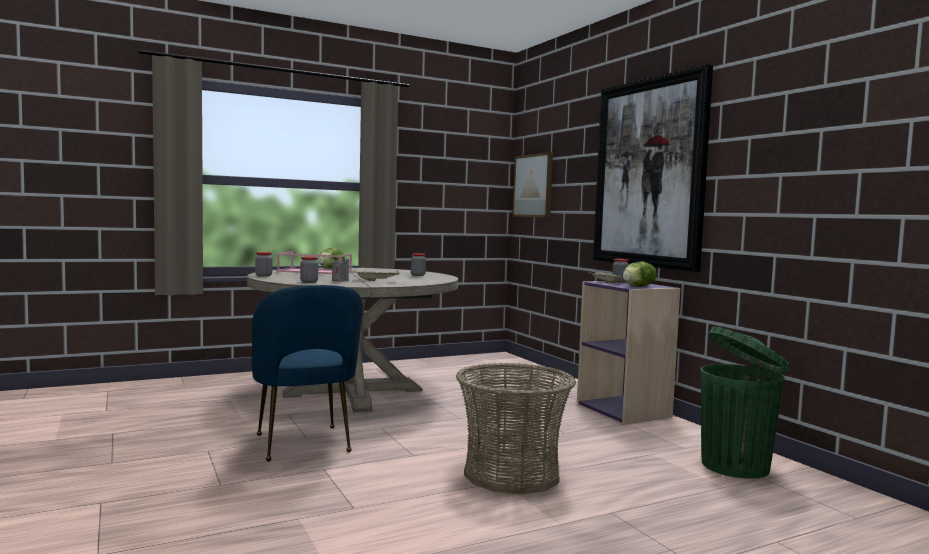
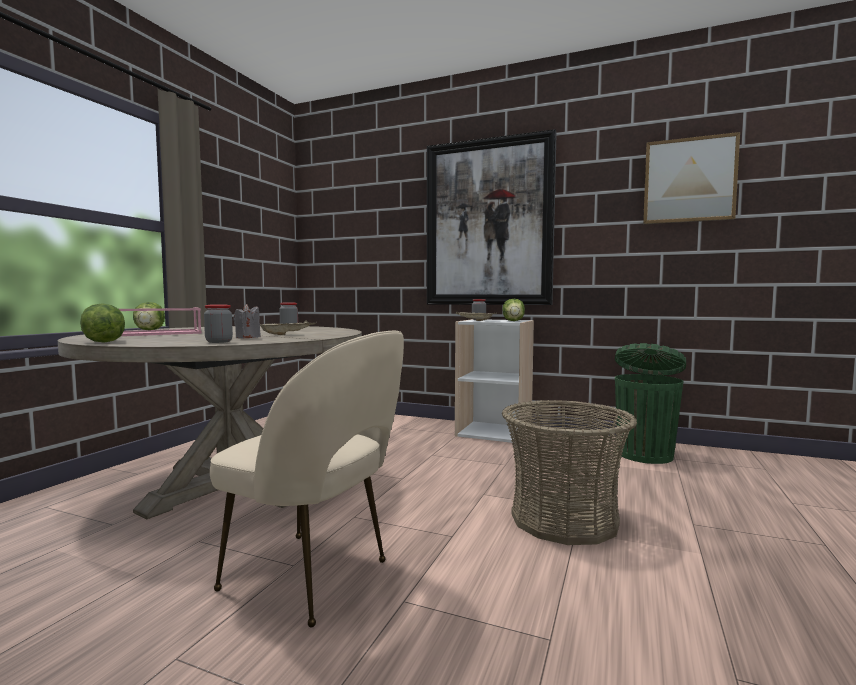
camera: 40 degrees left, 0 degrees up
blue chair [252,285,363,462] -> beige chair [210,331,404,627]
jar [255,252,272,277] -> lettuce [80,303,125,343]
picture [513,152,553,218] -> picture moved to [643,132,740,224]
purple bookcase [577,281,680,424] -> white bookcase [455,319,534,443]

